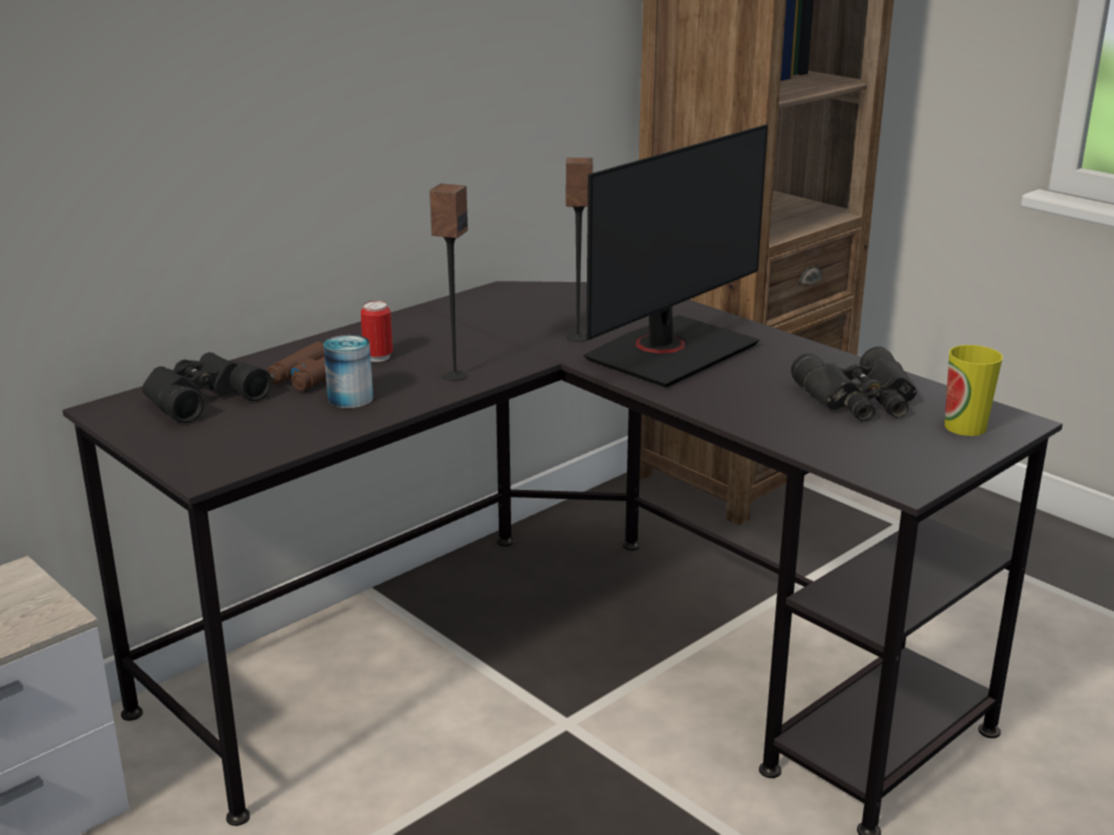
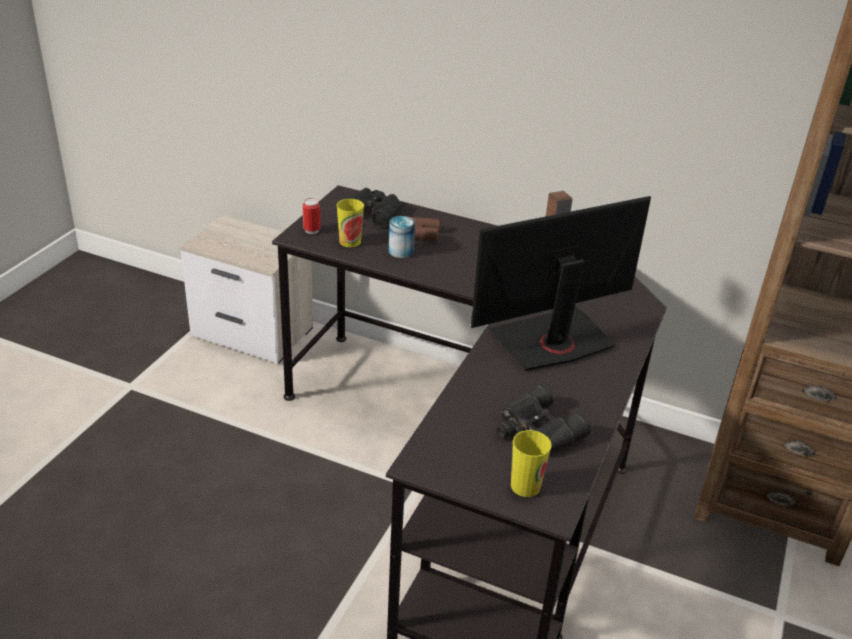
camera: 65 degrees right, 10 degrees up
can [360,301,393,362] -> can moved to [303,198,321,234]
speaker [429,184,468,381] -> none
monitor [583,124,768,388] -> monitor turned 135 degrees clockwise [471,196,651,371]
none -> cup [337,199,364,247]

